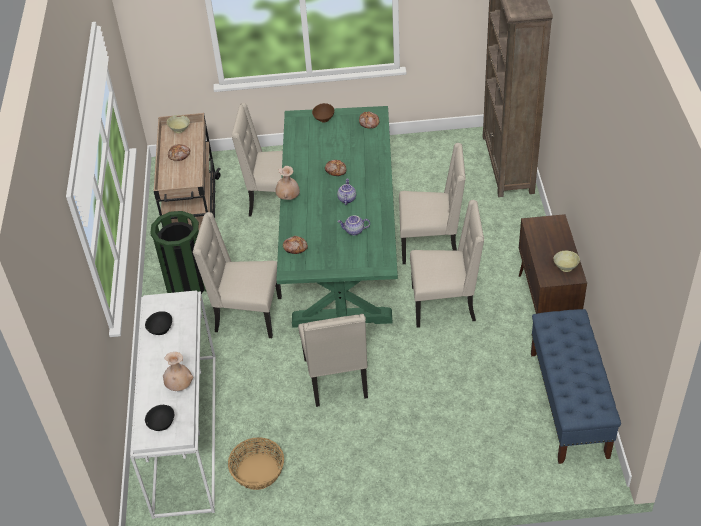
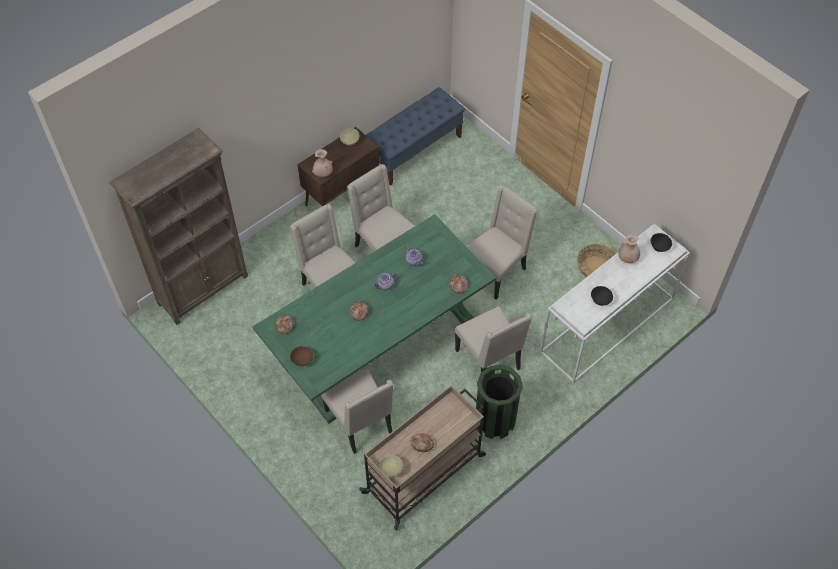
camera: 130 degrees left, 10 degrees up
beige vase [276,166,300,200] -> beige vase moved to [312,149,333,177]

